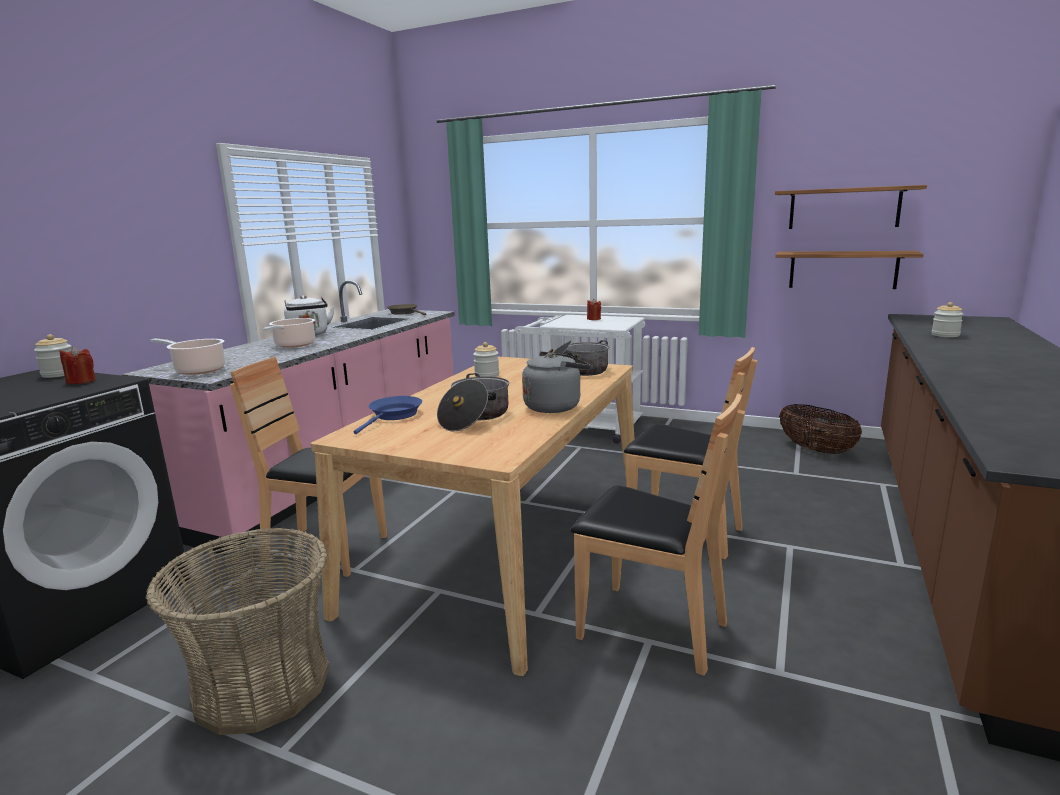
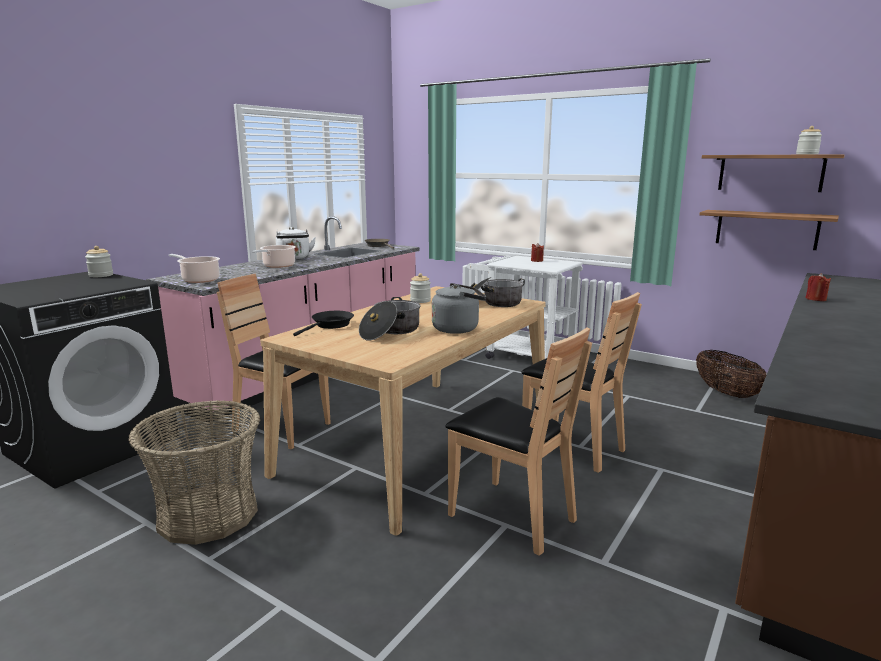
camera: 10 degrees right, 0 degrees up
red candle [60,346,96,384] -> red candle moved to [805,273,831,301]
blue frying pan [353,396,422,434] -> black frying pan [293,311,354,336]
jar [931,302,963,337] -> jar moved to [796,126,822,154]

